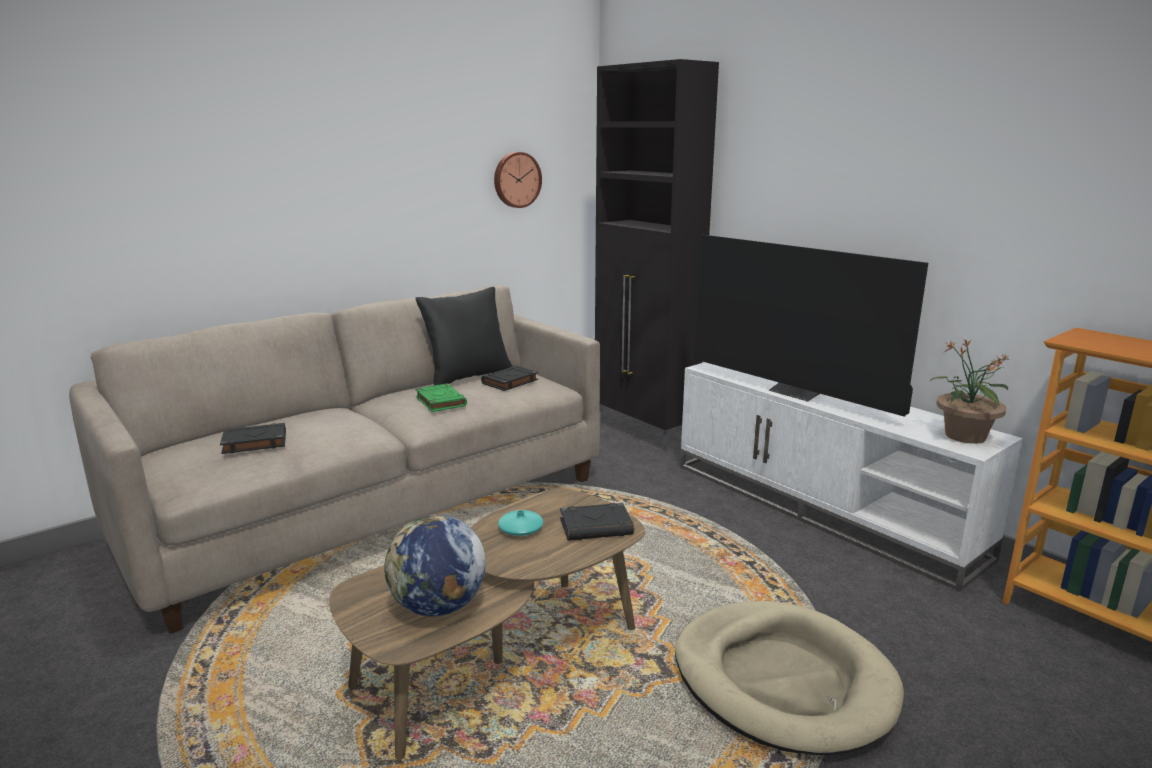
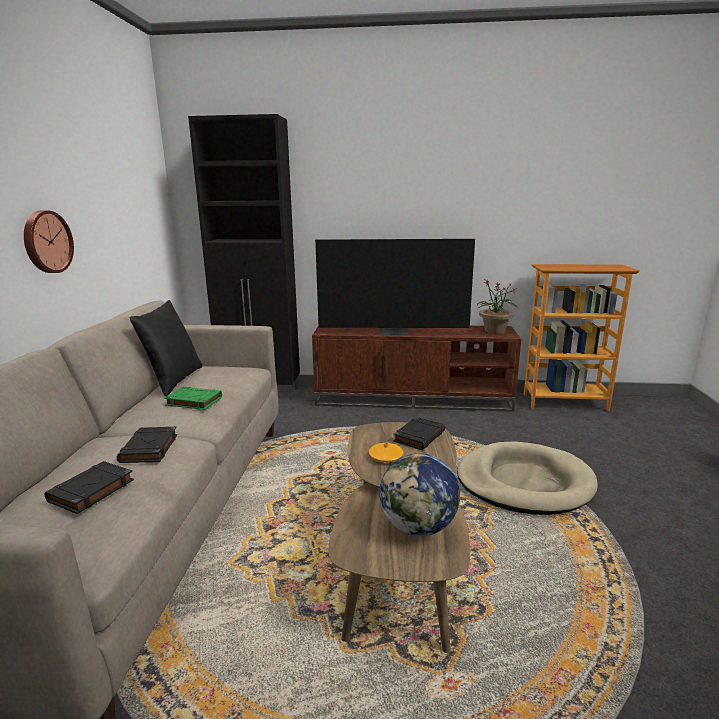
camera: 45 degrees left, 0 degrees up
black book [481,366,538,391] -> black book moved to [117,427,177,463]
wall clock [494,152,542,208] -> wall clock moved to [24,210,74,273]
turquoise vase [498,510,543,536] -> orange vase [369,443,403,463]
white tv stand [680,362,1023,592] -> brown tv stand [312,326,521,412]

